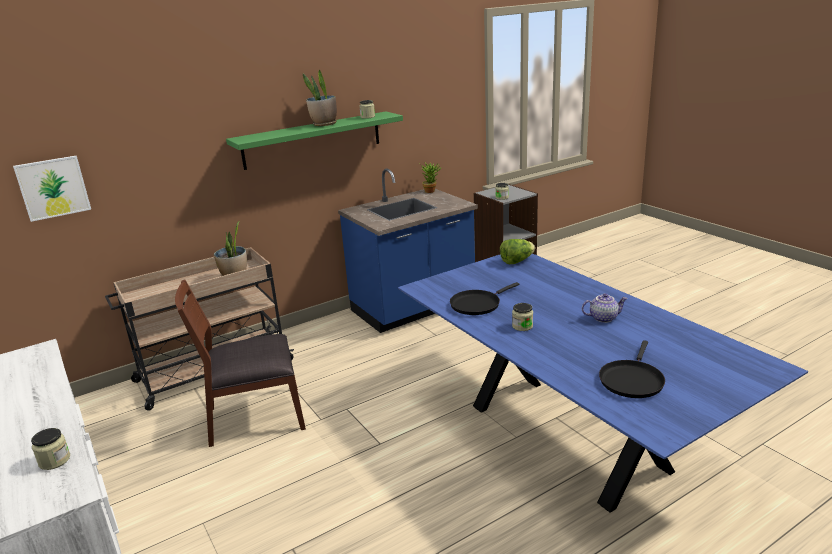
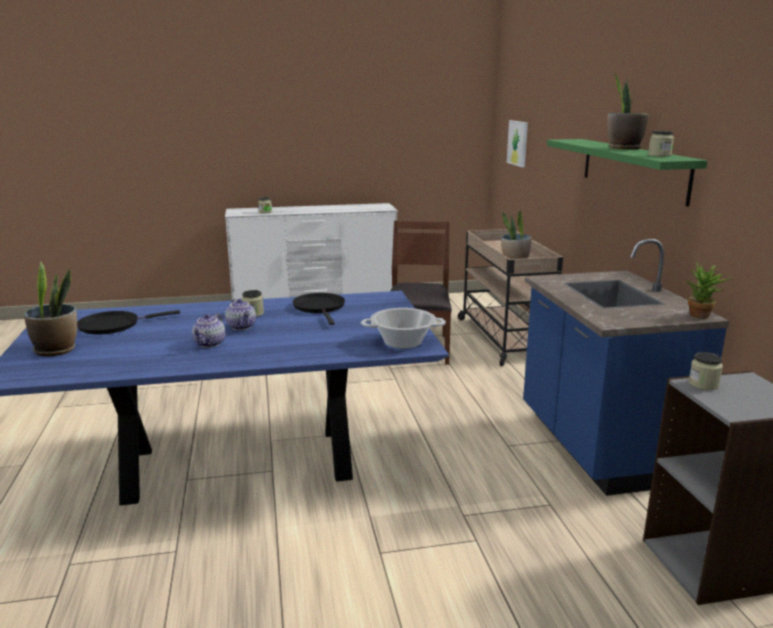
camera: 110 degrees right, 5 degrees down
lettuce [500,239,535,264] -> cooking pot [361,308,446,349]
black frying pan [599,340,665,398] -> black frying pan turned 75 degrees counterclockwise [77,310,180,335]
none -> potted plant [24,262,77,356]
none -> teapot [225,299,256,330]

